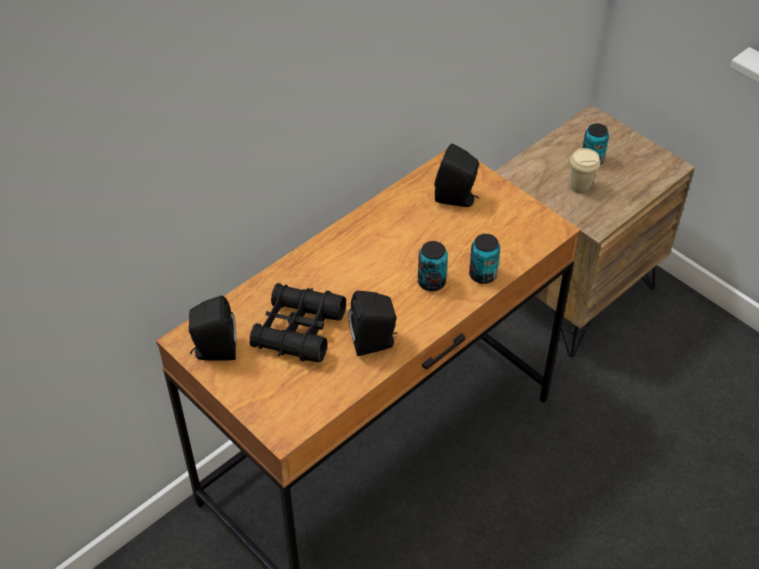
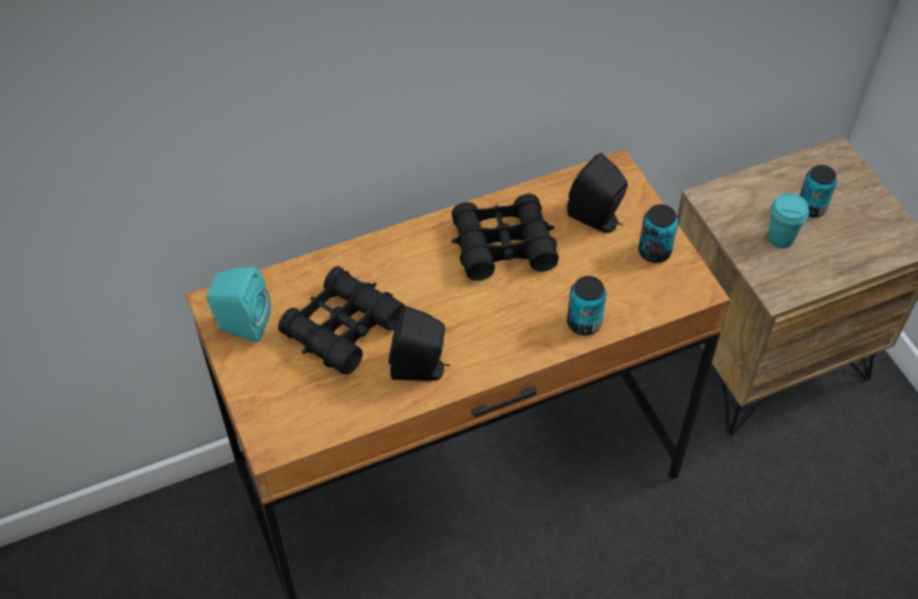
camera: 20 degrees right, 5 degrees up
black speaker [189,296,236,360] -> turquoise speaker [206,267,271,343]
can [418,241,448,291] -> can moved to [638,204,678,263]
beige cup [570,148,600,194] -> turquoise cup [768,193,809,248]
none -> black binoculars [452,194,559,281]

